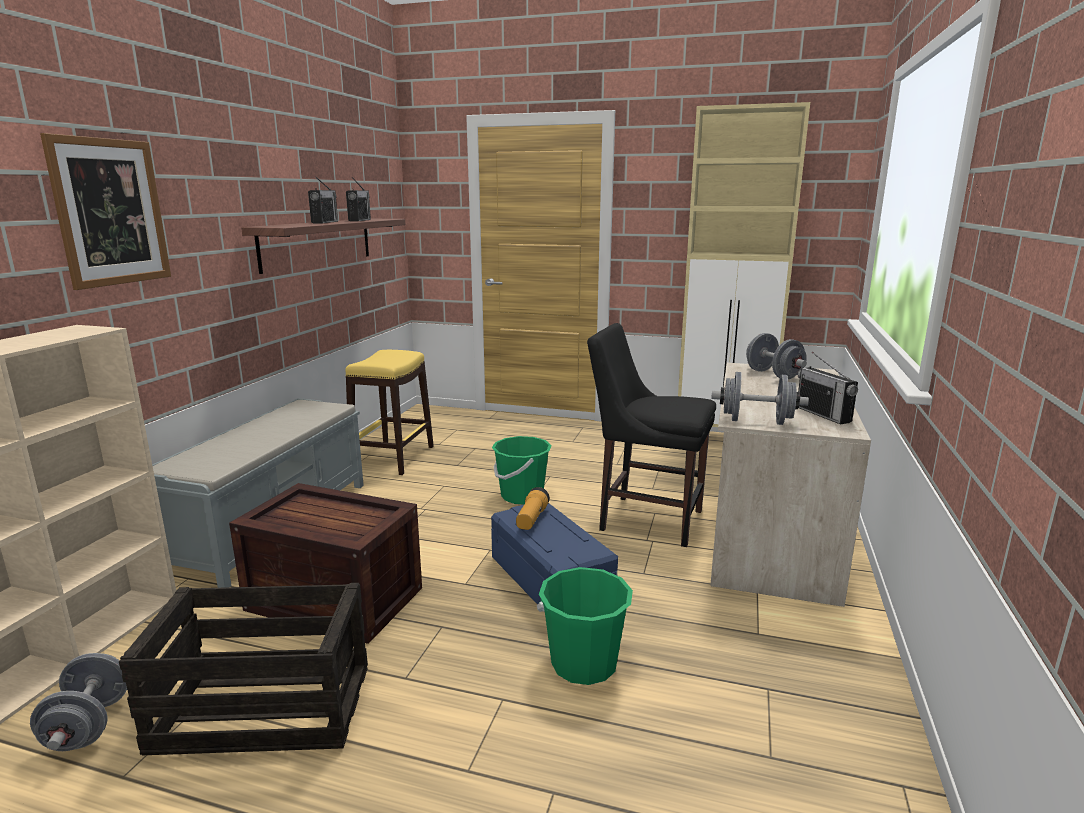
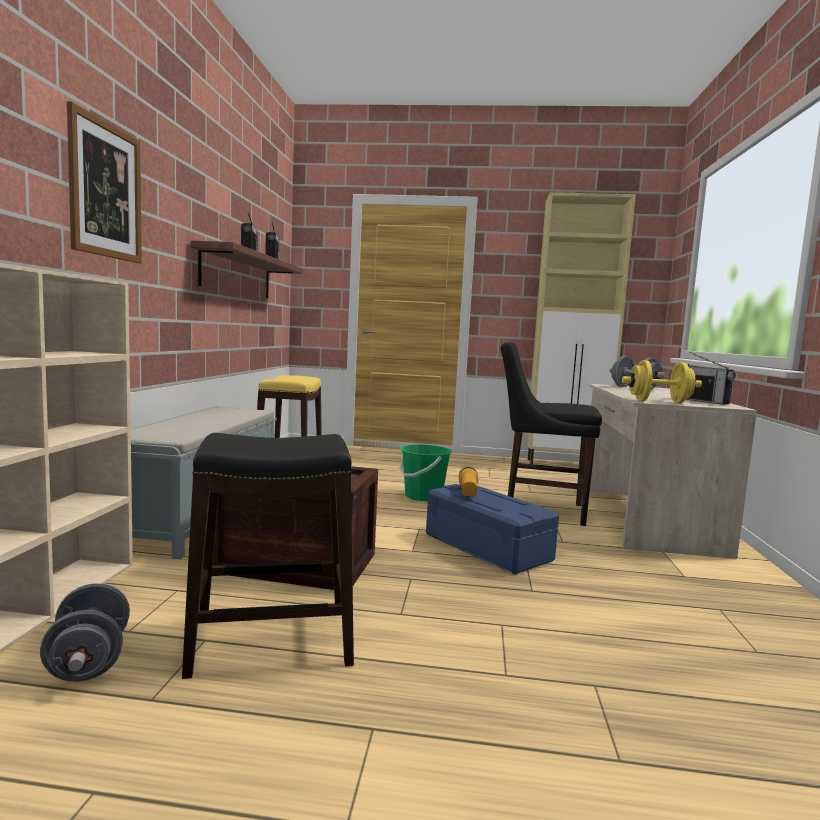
camera: 10 degrees left, 10 degrees down
crate [119,583,368,755] -> black stool [182,433,354,679]
green bucket [537,567,633,685] -> none
grey dumbbell [711,372,809,425] -> yellow dumbbell [622,360,702,403]

